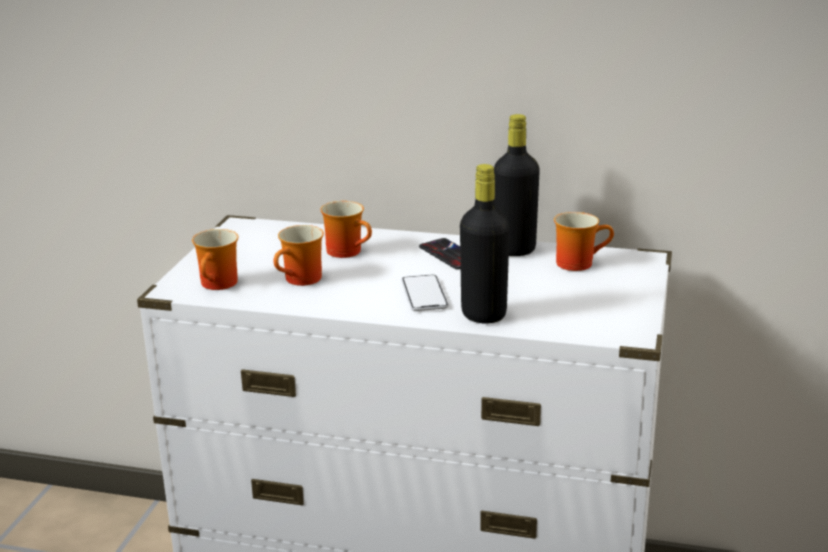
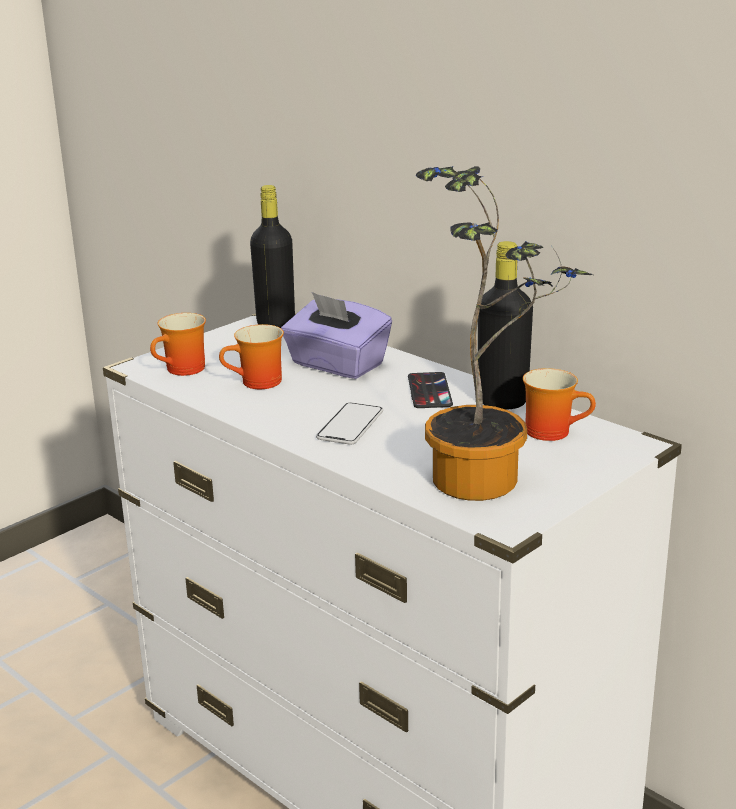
camera: 30 degrees right, 0 degrees up
mug [320,201,372,258] -> purple tissue box [281,292,392,379]
black bottle [460,164,510,324] -> black bottle moved to [250,185,295,328]
none -> potted plant [416,166,593,501]

